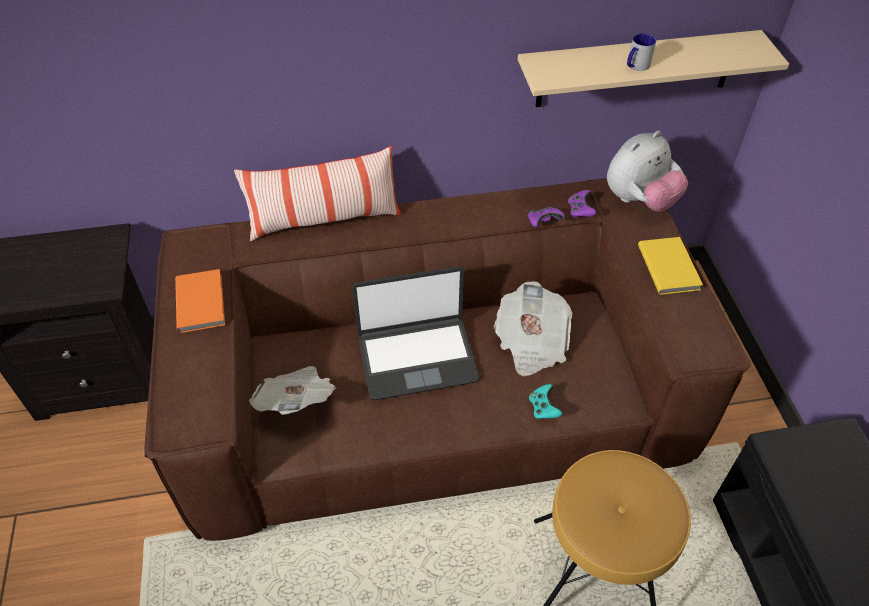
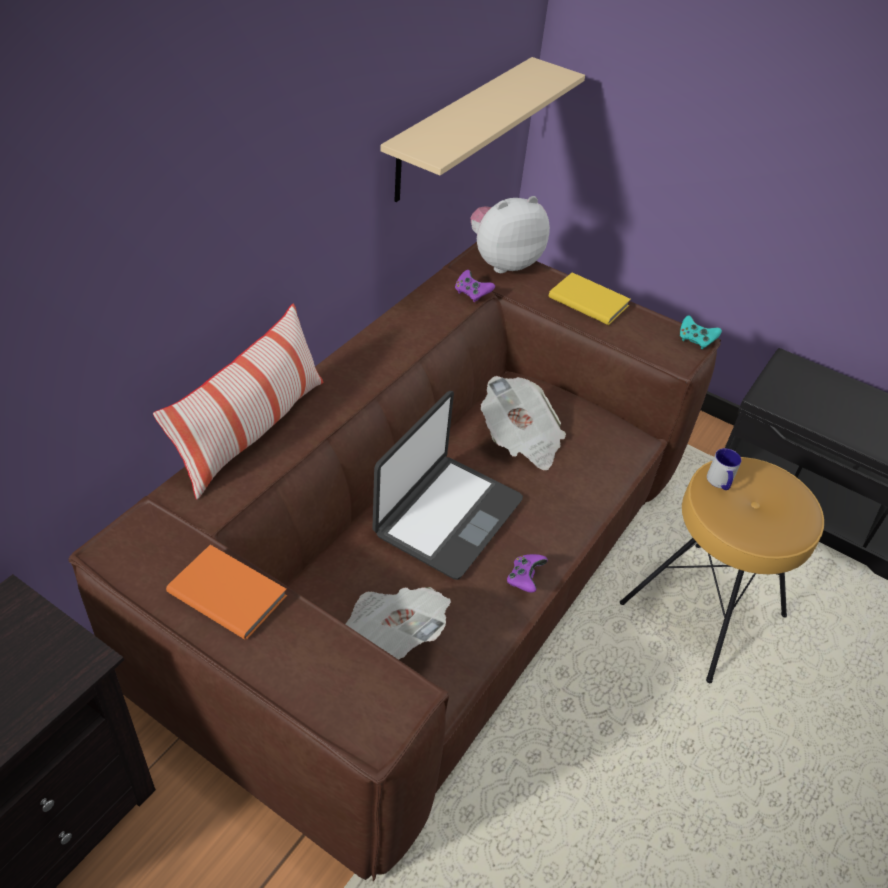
camera: 50 degrees left, 5 degrees down
purple game controller [528,207,565,227] -> purple game controller moved to [507,554,548,593]
turquoise game controller [529,384,562,419] -> turquoise game controller moved to [680,315,722,349]
plush toy [607,130,688,212] -> plush toy turned 120 degrees counterclockwise [471,196,550,273]
mug [627,33,656,71] -> mug moved to [707,448,741,490]

